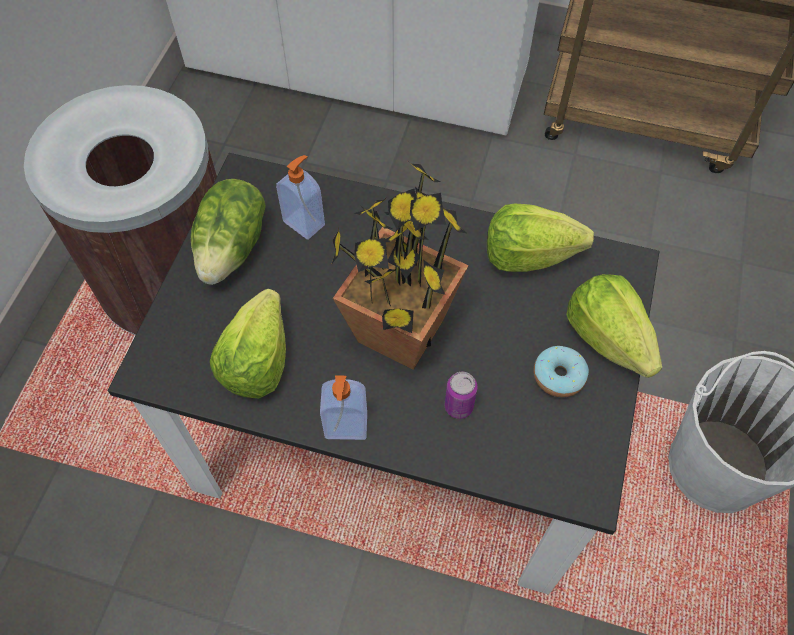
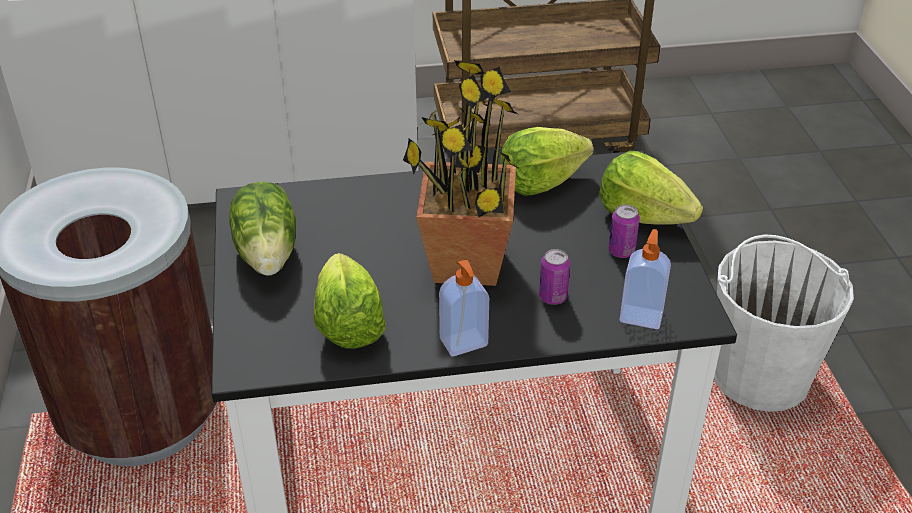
camera: 25 degrees left, 20 degrees down
soap dispenser [276,155,325,240] -> soap dispenser moved to [620,229,671,329]
donut [533,346,589,398] -> can [608,204,640,258]

